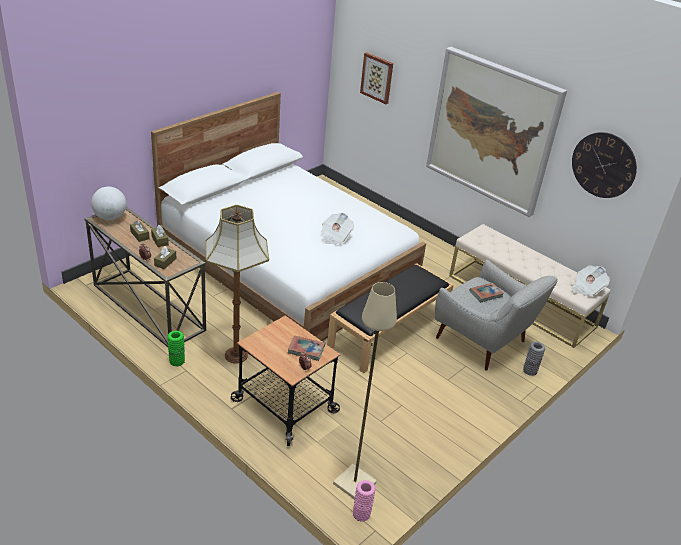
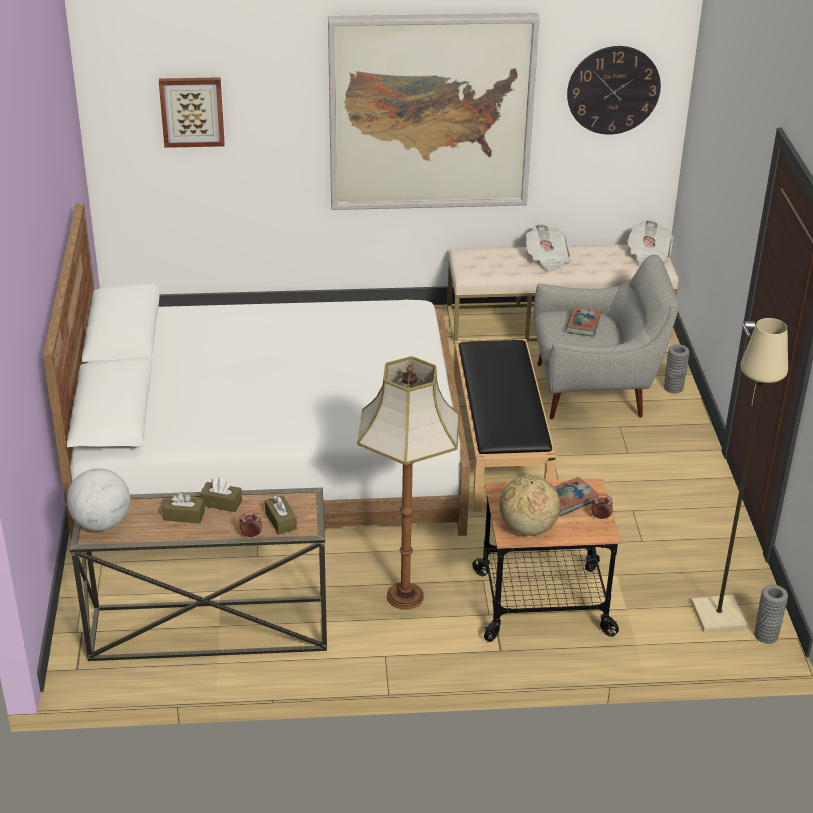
camera: 45 degrees left, 0 degrees up
green vase [167,331,185,366] -> none
newspaper [321,213,354,245] -> newspaper moved to [526,224,571,272]
pink vase [353,480,376,521] -> grey vase [754,585,788,644]
none -> globe [499,475,560,536]

